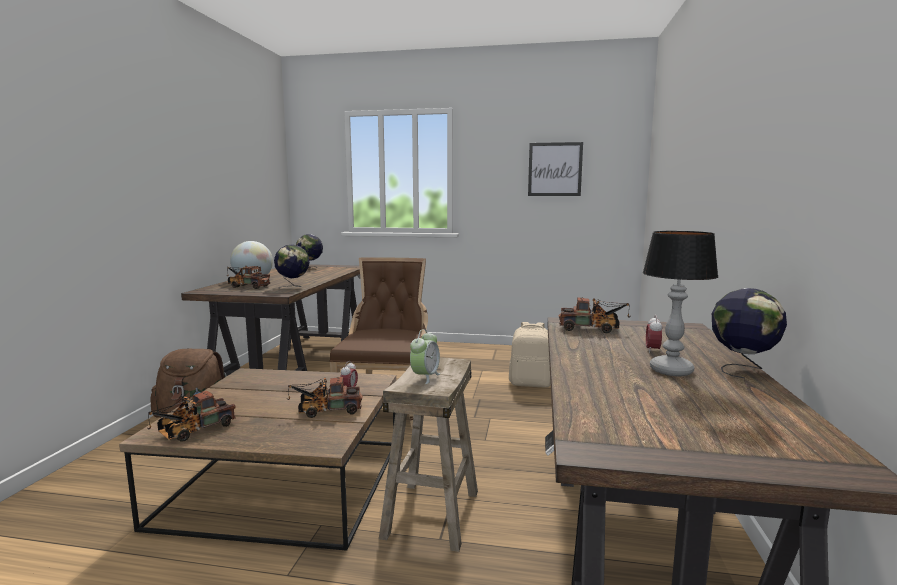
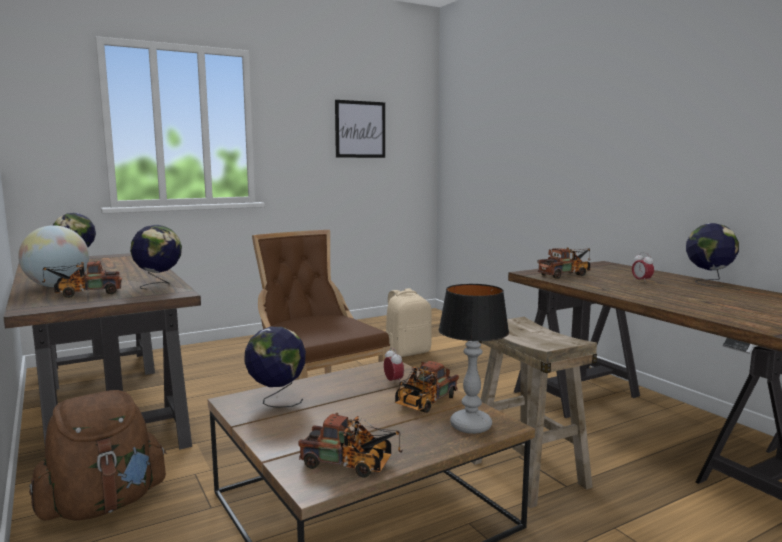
camera: 40 degrees left, 0 degrees up
toy truck [147,391,236,442] -> toy truck turned 75 degrees counterclockwise [298,413,403,478]
alarm clock [410,329,441,384] -> none
table lamp [643,231,718,376] -> table lamp moved to [439,284,509,434]
none -> globe [244,327,306,408]

